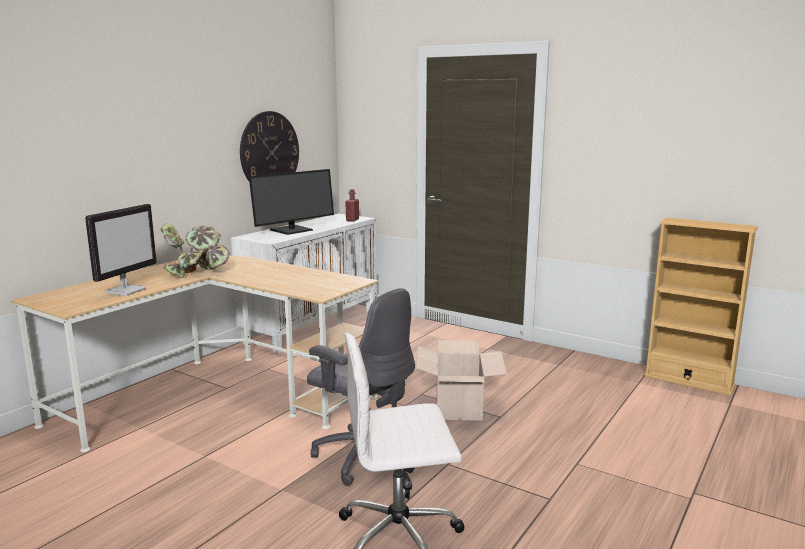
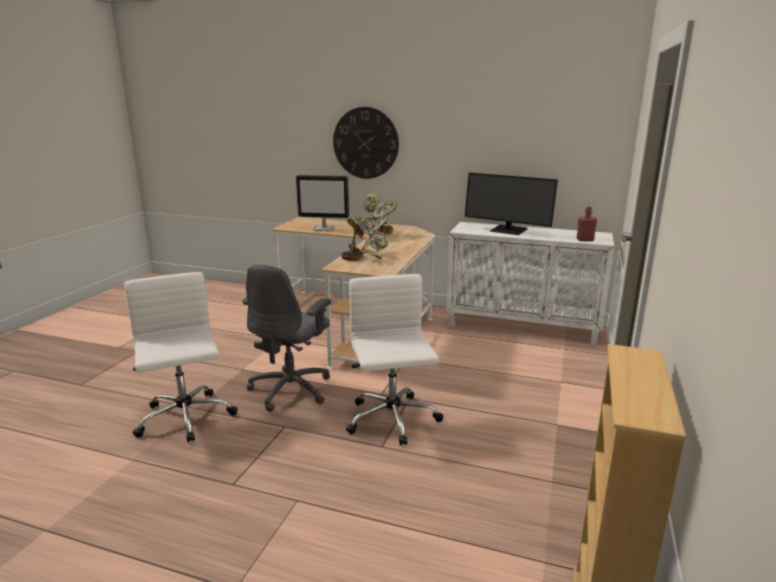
camera: 75 degrees right, 5 degrees up
wall clock [240,111,299,181] -> wall clock moved to [333,107,399,179]
cardboard box [416,340,507,421] -> white office chair [346,274,443,445]
none -> potted plant [341,216,388,261]

